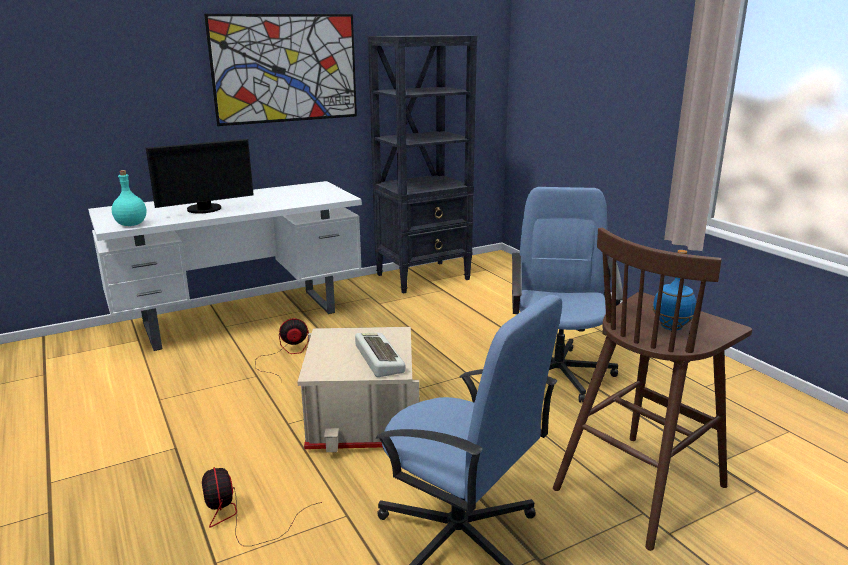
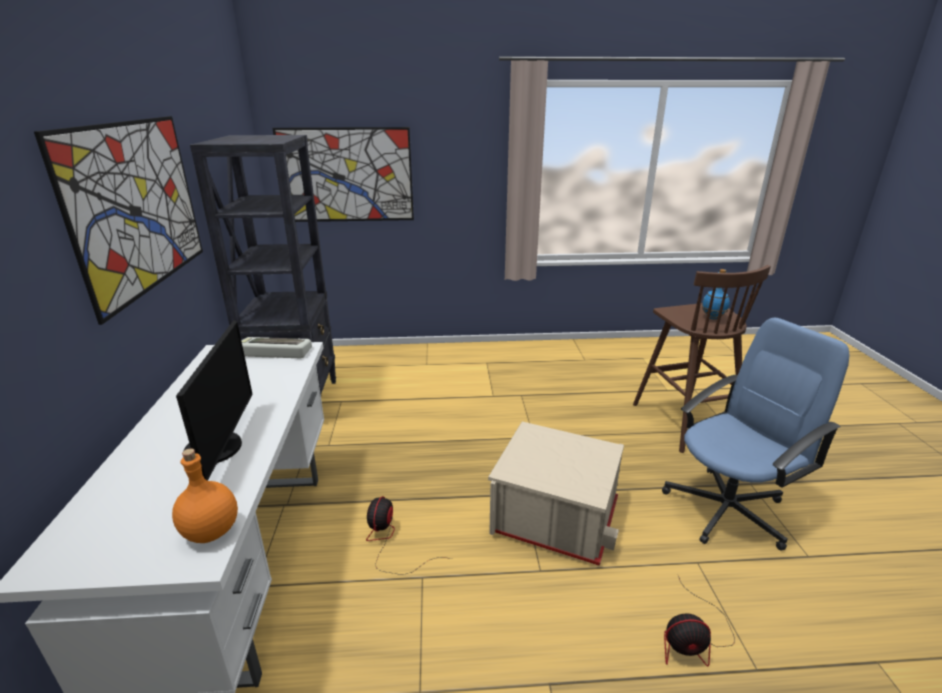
camera: 65 degrees left, 5 degrees up
turquoise bottle [112,170,147,226] -> orange bottle [172,449,238,543]
keyboard [355,333,405,377] -> keyboard moved to [241,337,312,358]
blue office chair [512,187,623,403] -> none
none -> picture [272,127,414,222]

